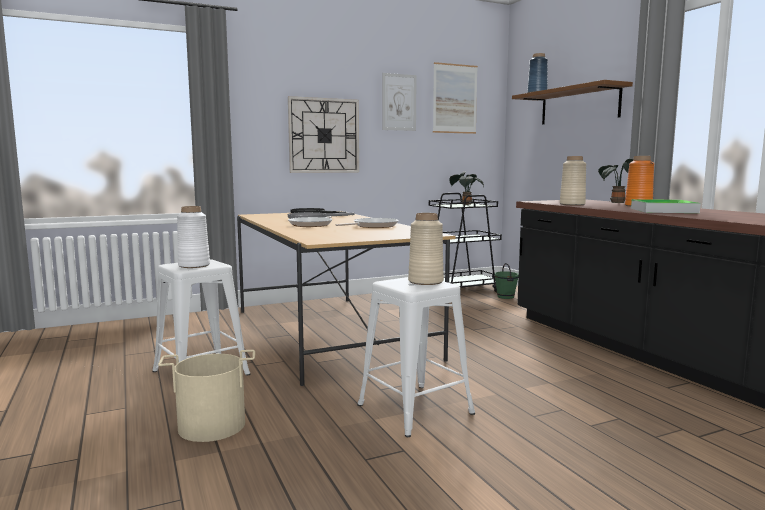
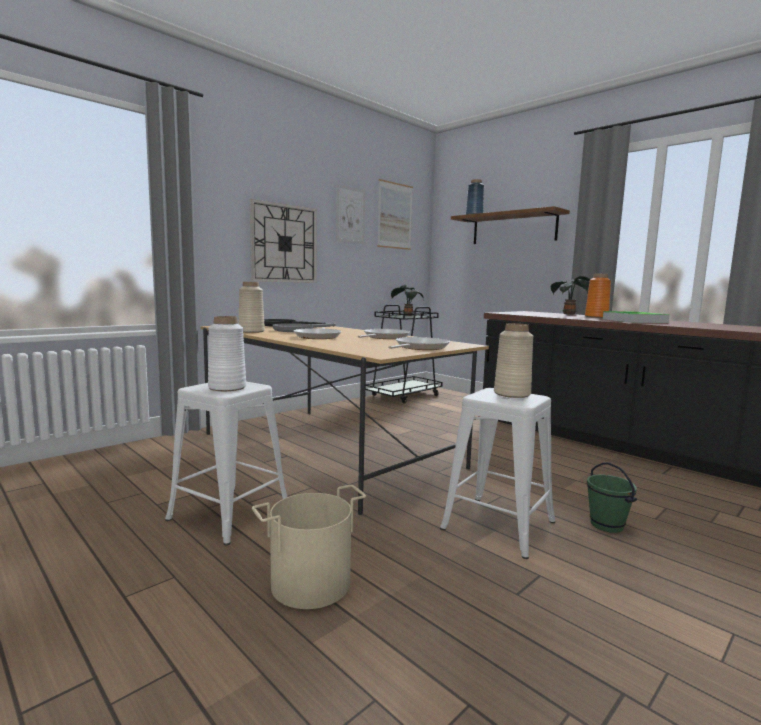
camera: 20 degrees left, 0 degrees up
green bucket [494,263,519,299] -> green bucket moved to [587,462,637,533]
beige vase [560,156,586,205] -> beige vase moved to [238,282,265,333]
none -> frying pan [388,337,450,350]

